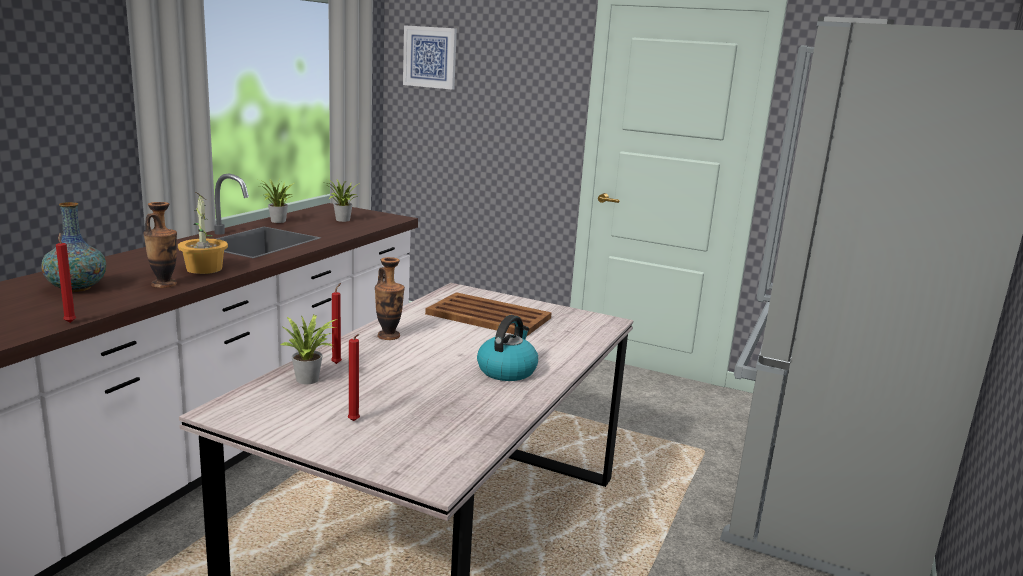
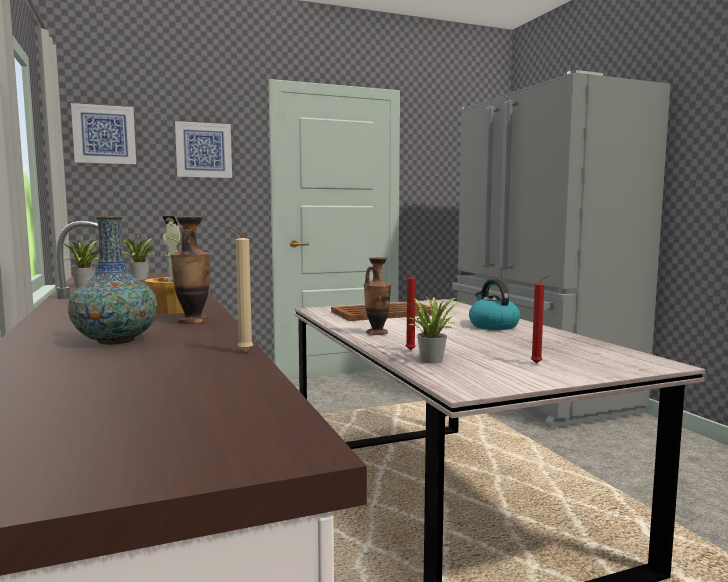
camera: 45 degrees left, 10 degrees down
red candle [56,233,76,323] -> beige candle [230,226,253,352]
none -> picture [175,121,232,178]

